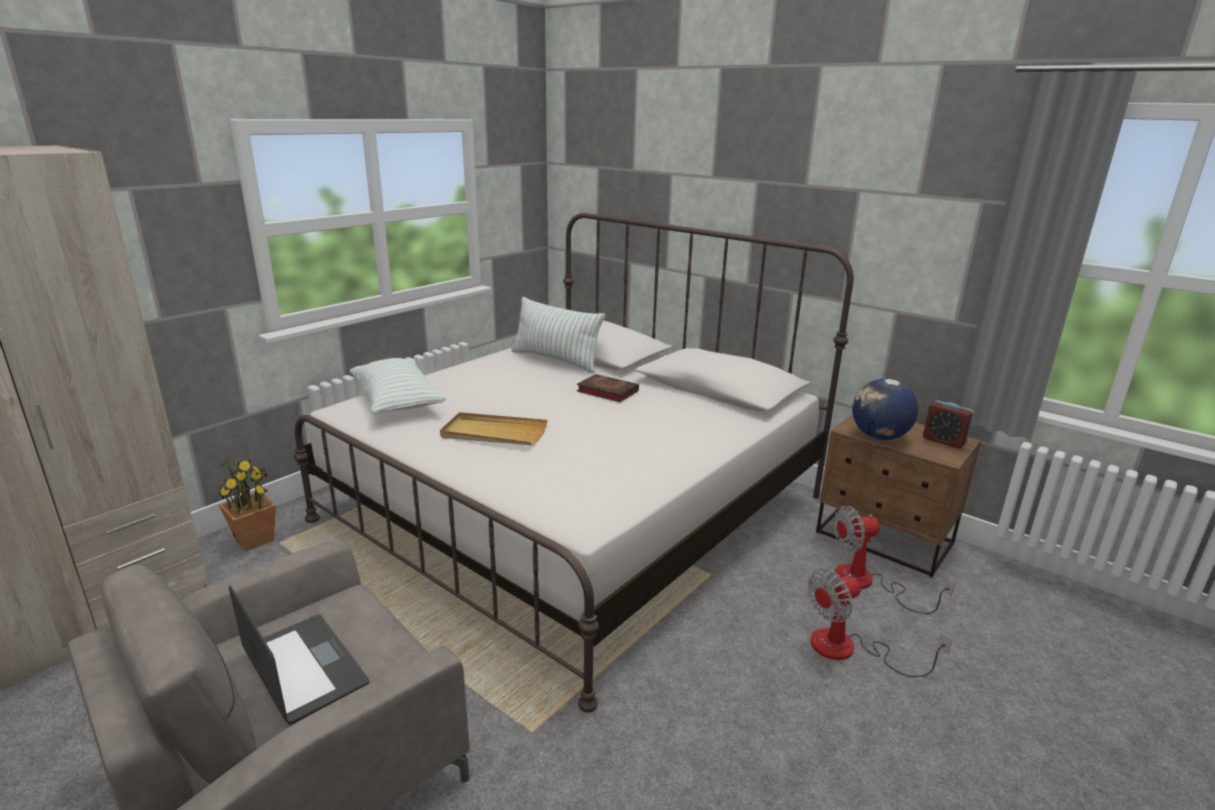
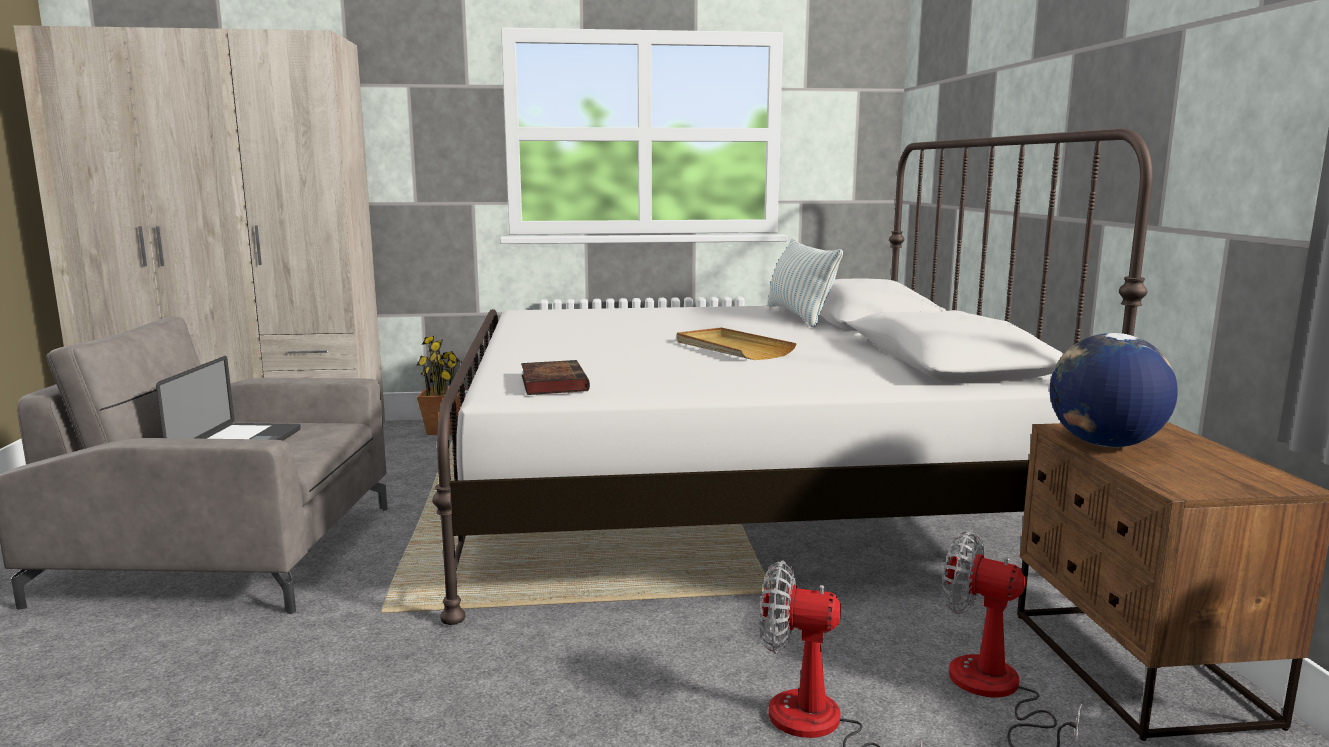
camera: 45 degrees right, 10 degrees down
pillow [350,358,446,415] -> none
beige tray [440,412,547,445] -> beige tray moved to [677,327,797,360]
book [577,374,639,402] -> book moved to [521,360,590,395]
alarm clock [923,400,974,448] -> none

